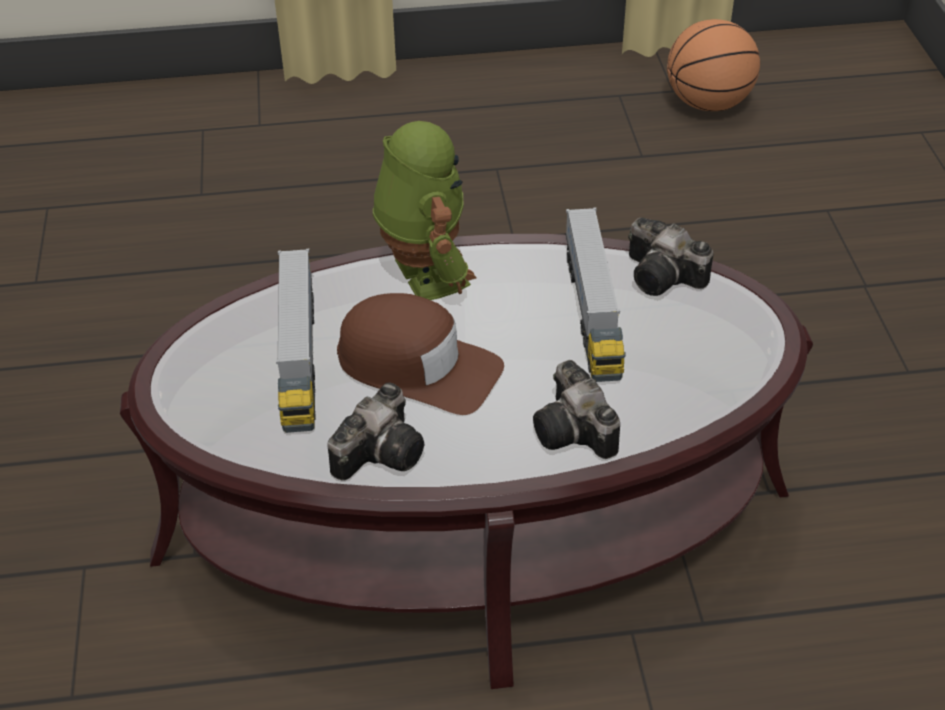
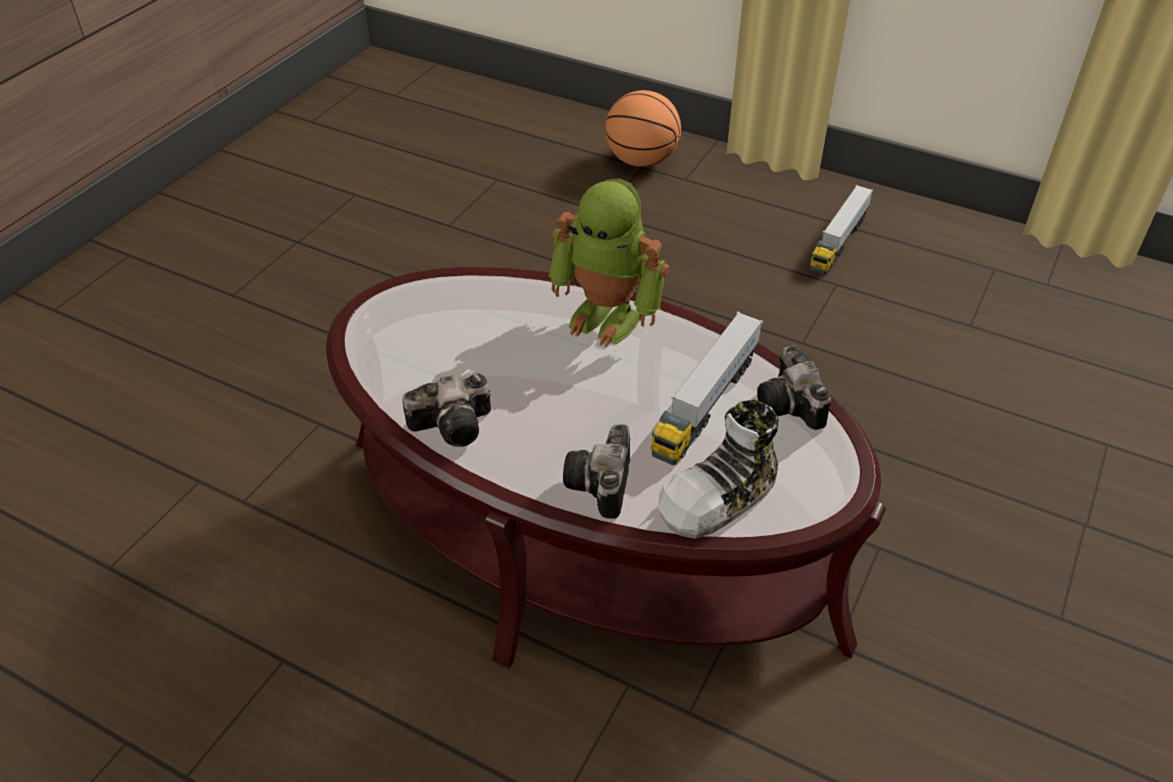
camera: 35 degrees right, 0 degrees up
toy truck [276,249,316,433] -> toy truck moved to [810,185,873,275]
brown cap [337,293,504,415] -> none
toy robot [373,121,477,300] -> toy robot turned 105 degrees clockwise [548,178,670,347]
basketball [667,19,760,111] -> basketball moved to [605,90,681,167]
none -> shoe [658,399,779,539]

